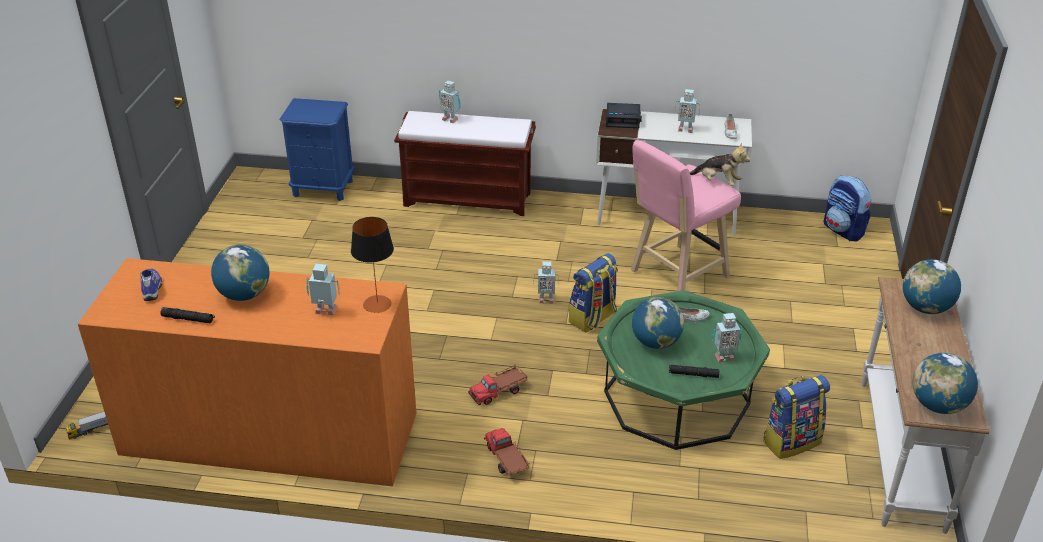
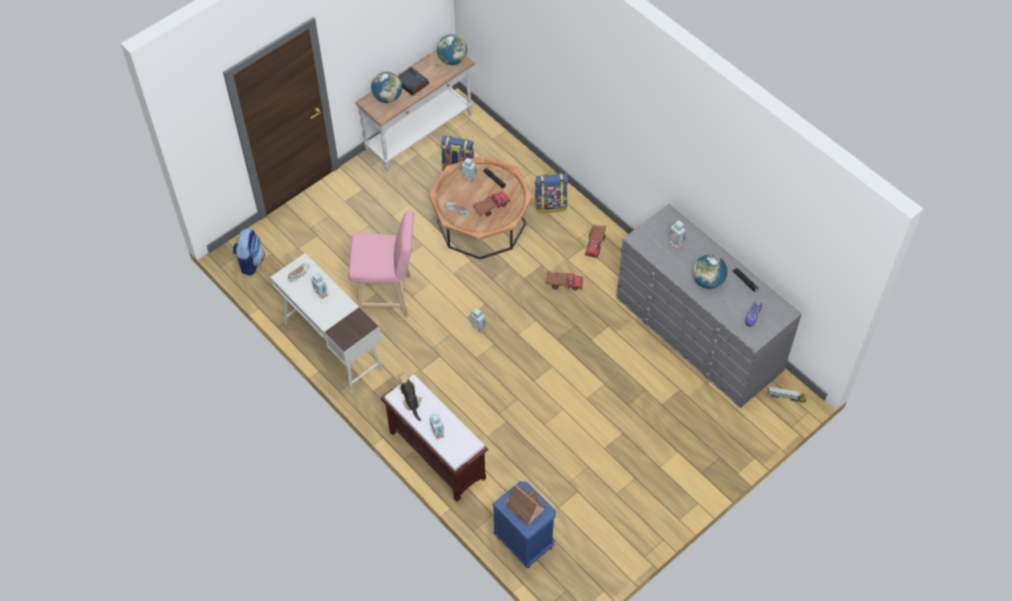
camera: 140 degrees left, 20 degrees up
orange dresser [78,258,416,486] -> grey dresser [616,204,802,408]
table lamp [351,217,394,313] -> none
backpack [569,253,618,332] -> backpack moved to [535,171,568,213]
green coffee table [597,290,770,450] -> brown coffee table [429,155,533,259]
alarm clock [606,103,642,128] -> alarm clock moved to [398,67,429,96]
globe [632,297,684,349] -> toy truck [473,191,510,217]
plush toy [690,143,750,186] -> plush toy moved to [397,369,422,421]
none -> toy house [504,485,546,525]

